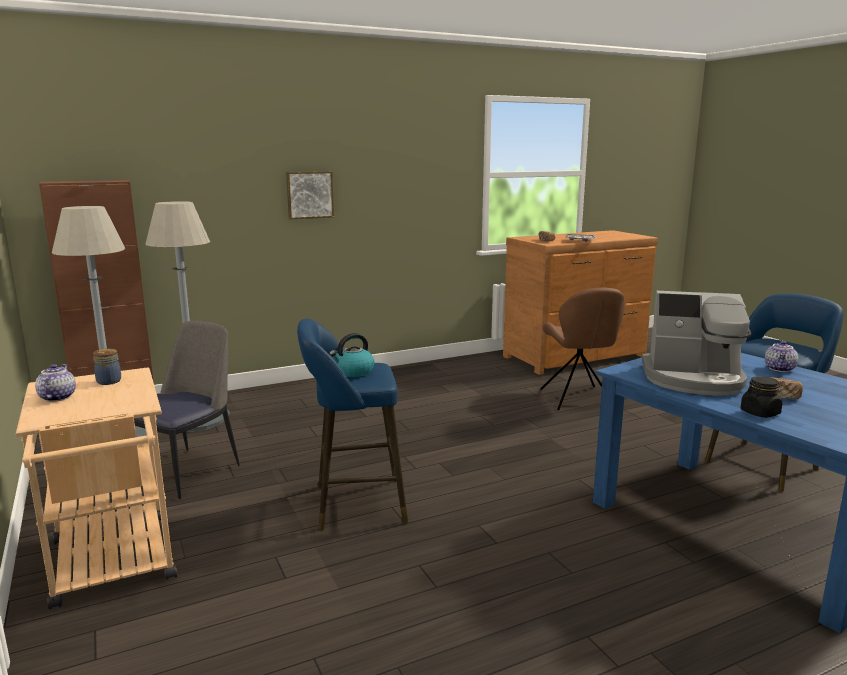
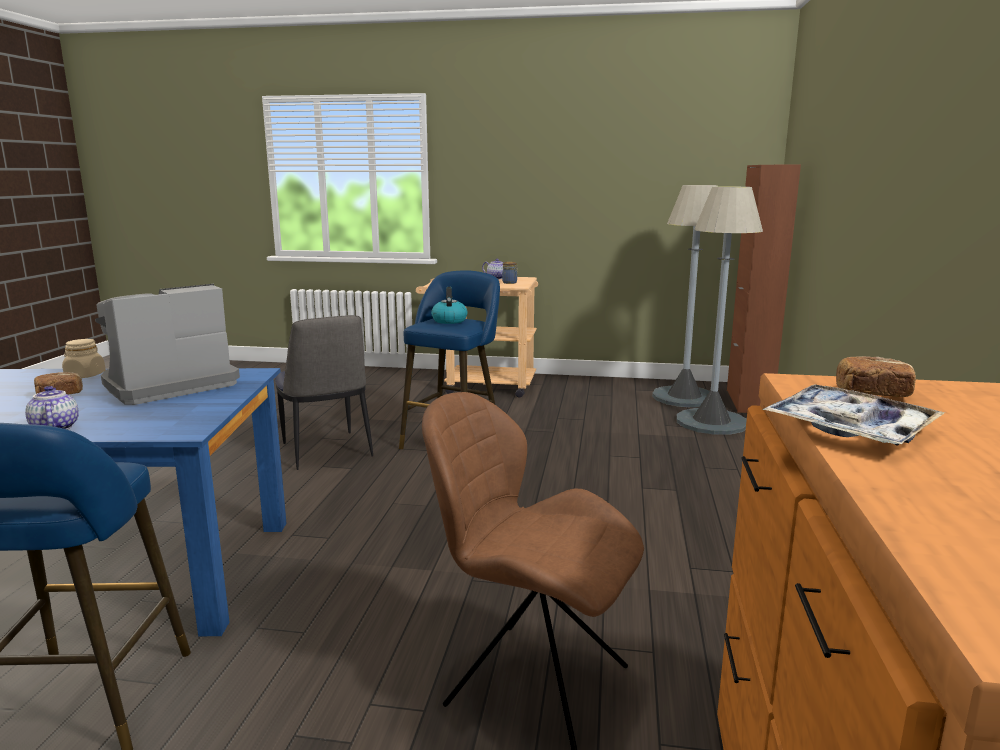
camera: 125 degrees right, 0 degrees up
chair [134,321,240,499] -> chair moved to [275,315,373,470]
picture [286,171,334,219] -> none
black jar [741,376,782,418] -> beige jar [62,339,106,378]

